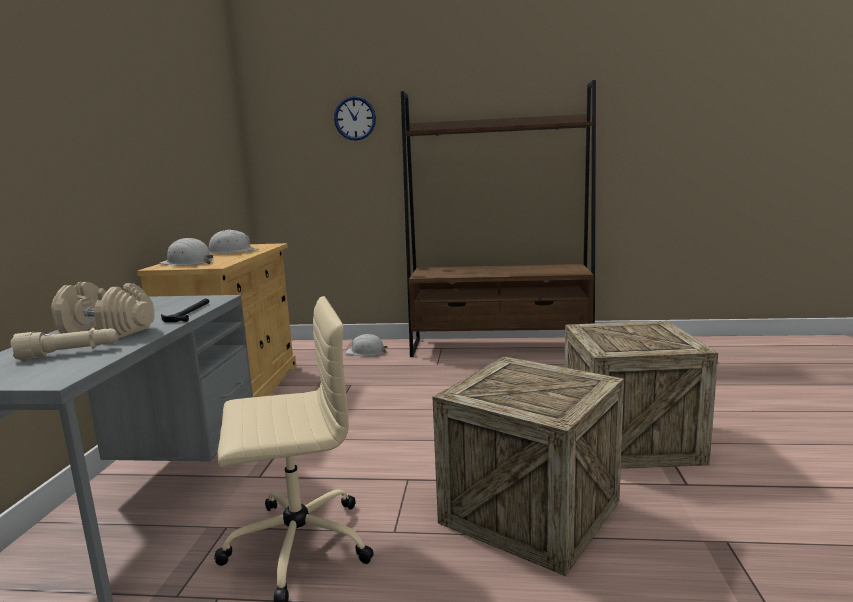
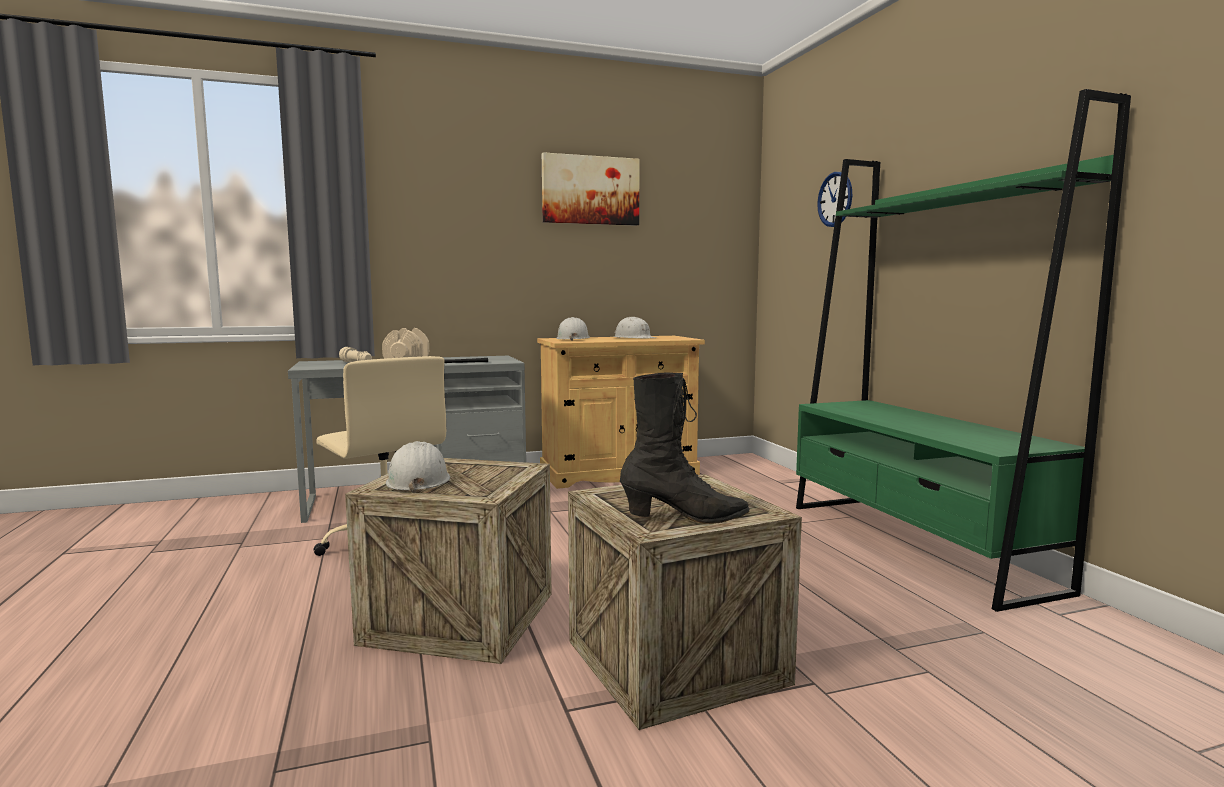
camera: 65 degrees right, 5 degrees down
white hard hat [345,334,387,356] -> white hard hat moved to [386,441,450,493]
brown bookcase [401,80,596,357] -> green bookcase [796,89,1131,612]
none -> picture [542,152,640,226]
none -> black boot [620,372,750,524]

